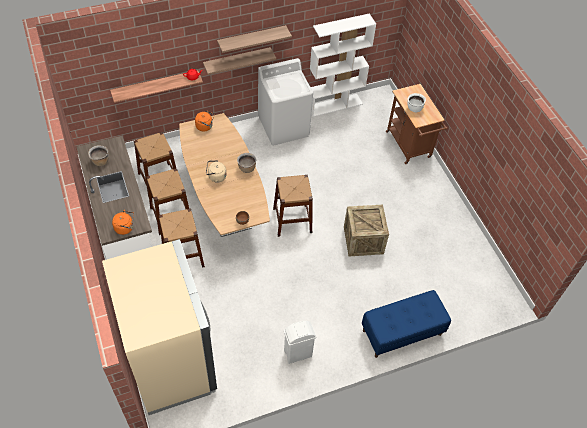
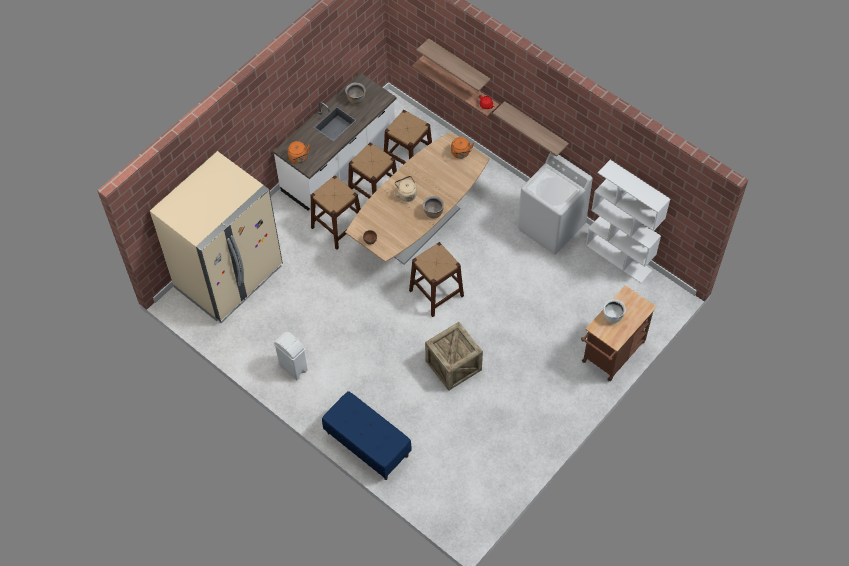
camera: 65 degrees right, 5 degrees up
shelf [217,25,292,53] -> shelf moved to [417,39,491,92]

